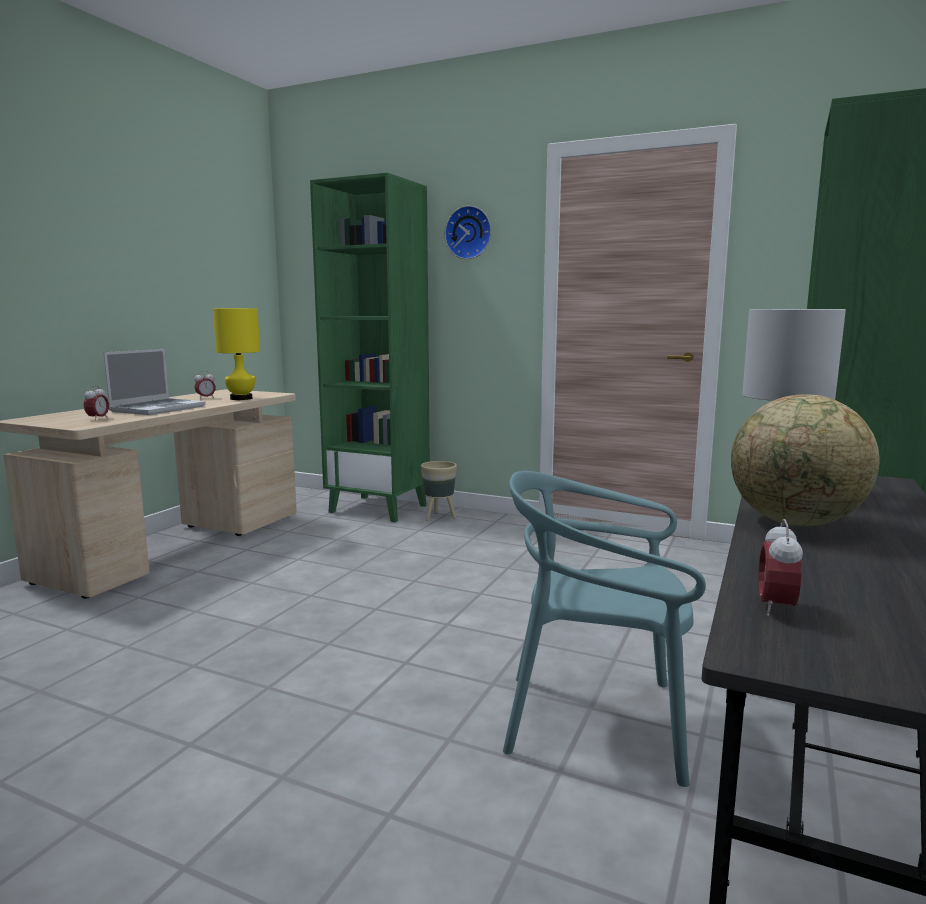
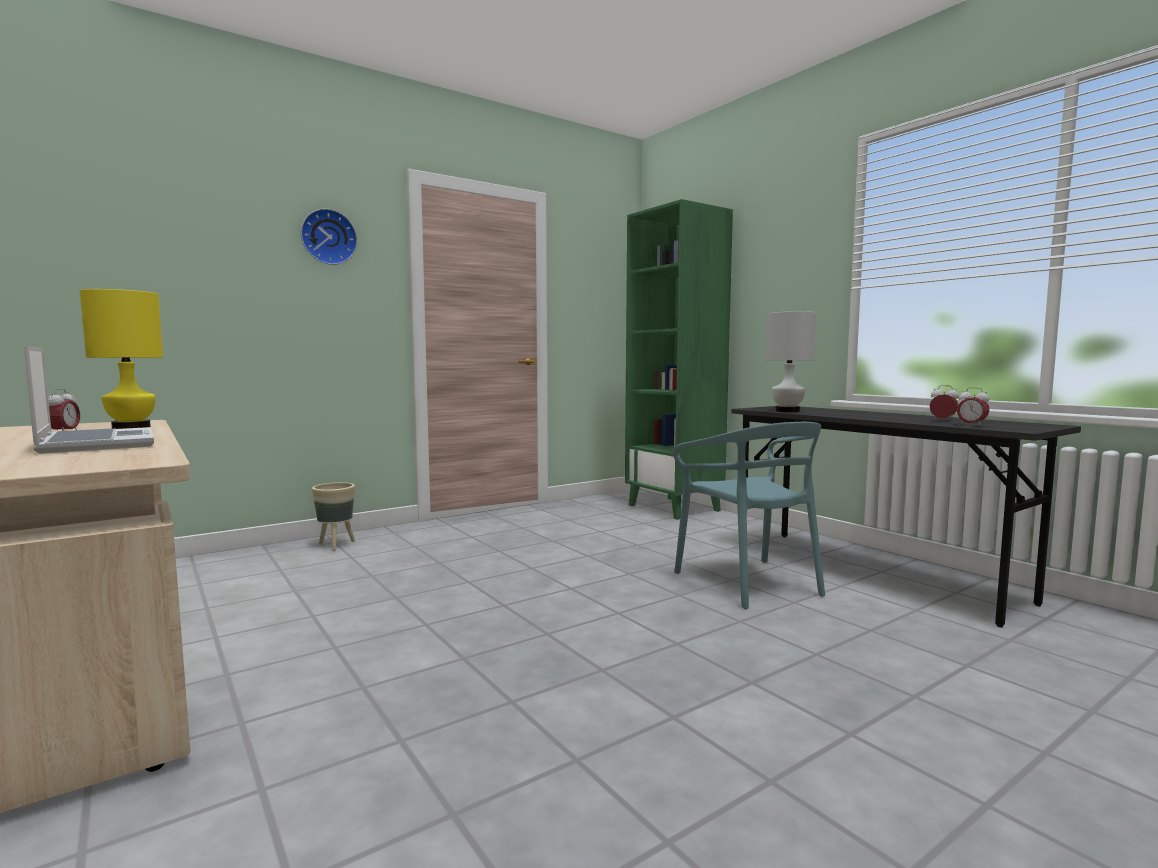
camera: 60 degrees left, 5 degrees down
alarm clock [84,385,109,421] -> alarm clock moved to [930,385,959,421]
green bookcase [310,172,430,522] -> none
turquoise chair [503,471,706,787] -> turquoise chair turned 60 degrees counterclockwise [673,422,825,609]
globe [731,394,880,526] -> none

